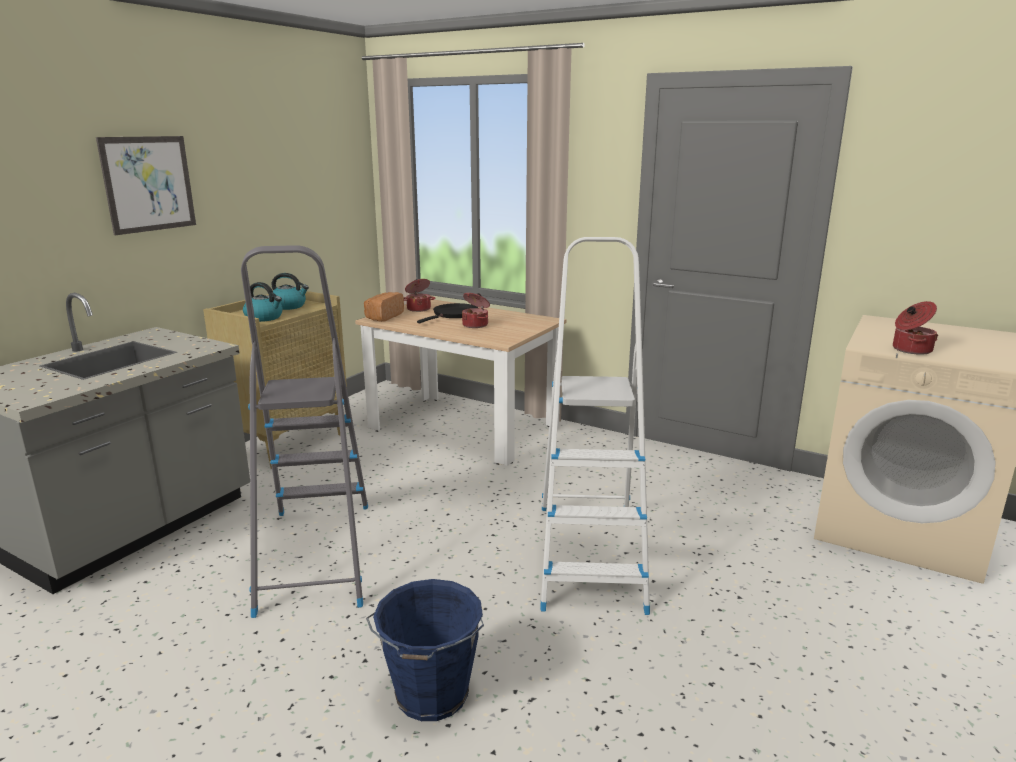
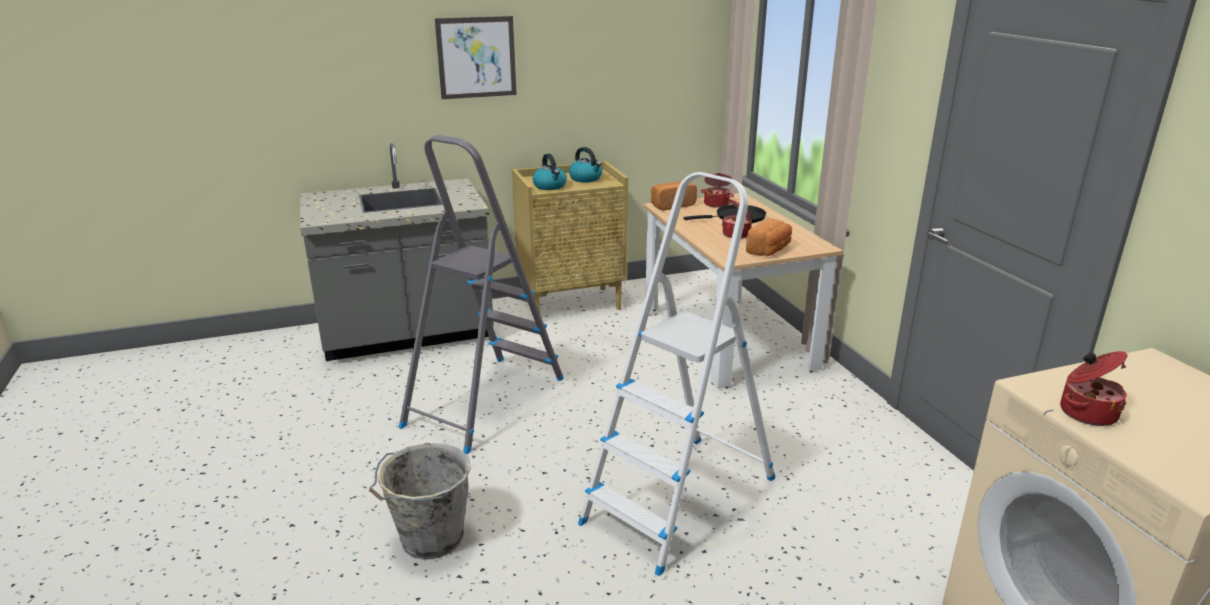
camera: 40 degrees right, 5 degrees up
blue bucket [366,579,484,721] -> grey bucket [369,443,471,560]
none -> bread [746,218,792,256]

